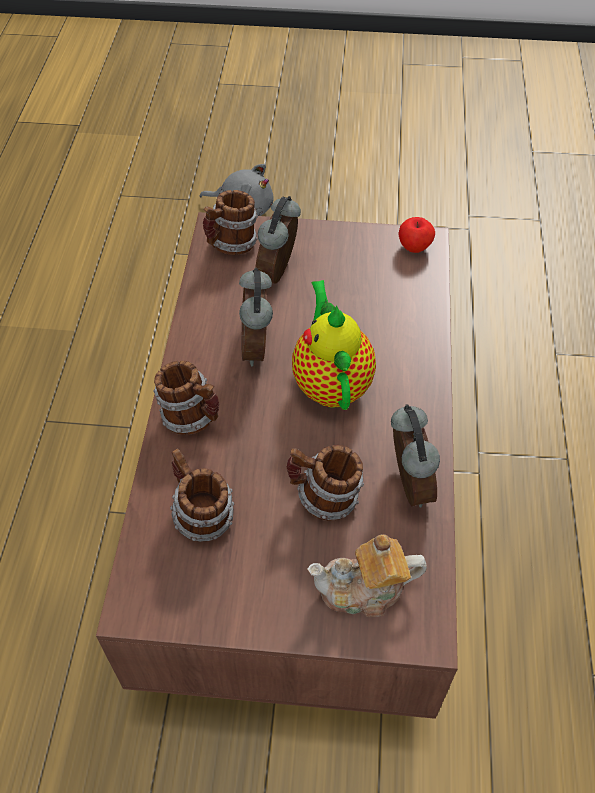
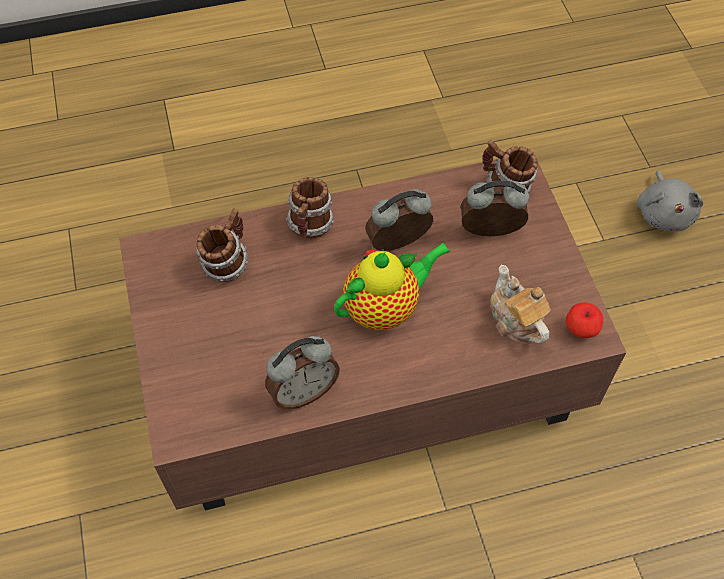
camera: 70 degrees right, 5 degrees up
mug [287,445,364,521] -> none
teapot [307,534,427,617] -> teapot moved to [490,265,551,343]

